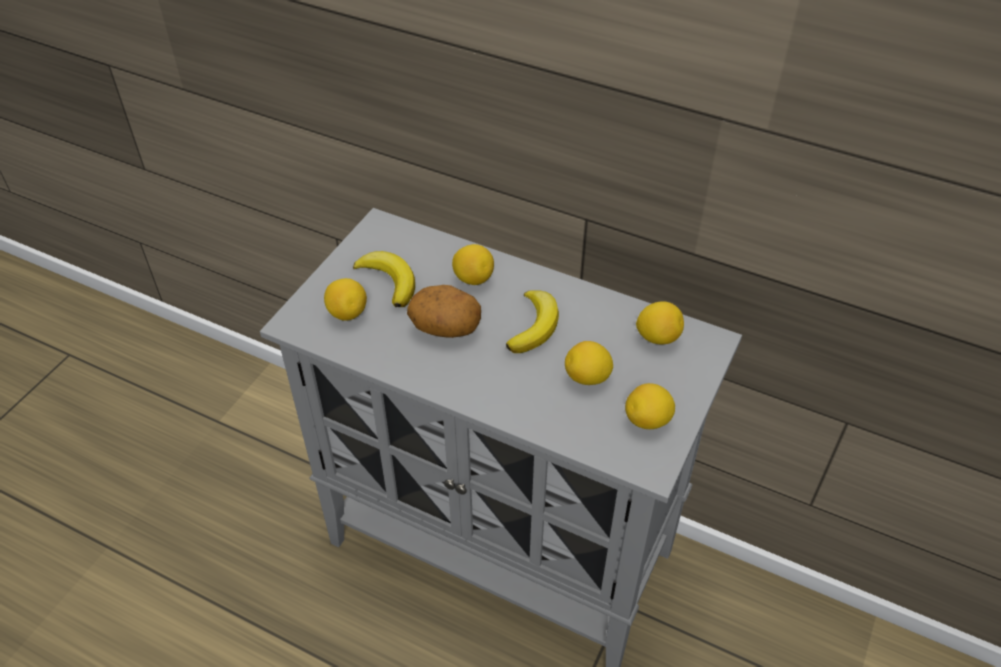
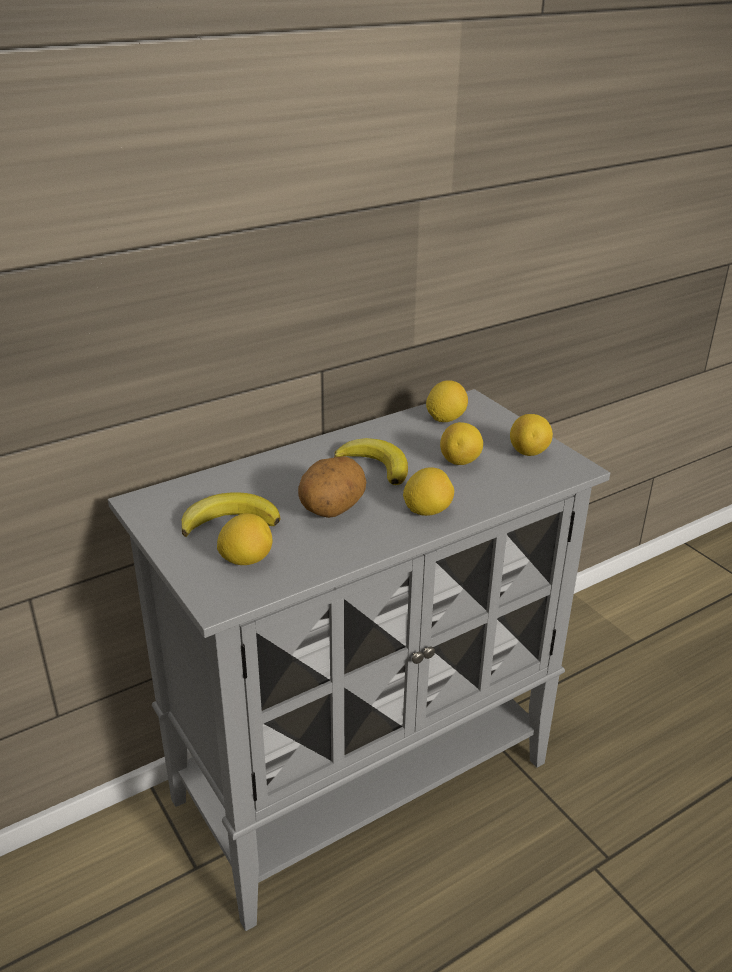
camera: 60 degrees left, 15 degrees down
lemon [452,244,494,285] -> lemon moved to [403,467,454,516]

